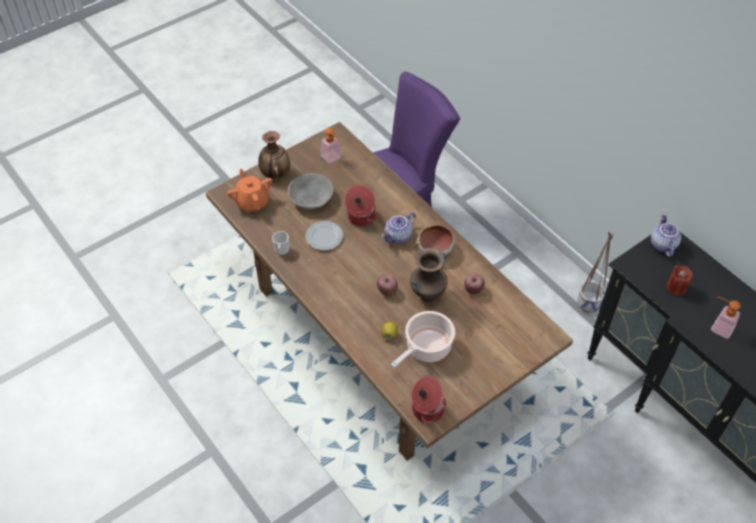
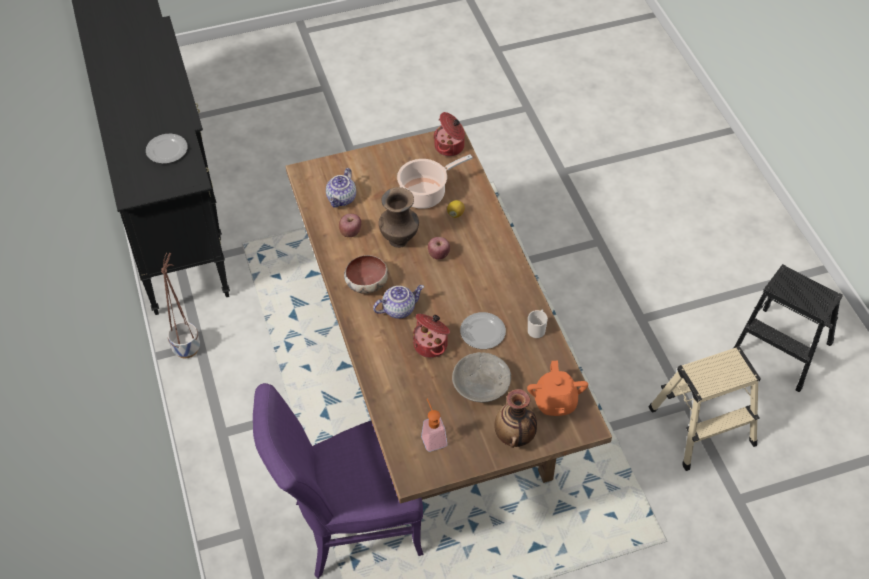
camera: 160 degrees left, 0 degrees up
teapot [651,213,681,257] -> teapot moved to [326,168,356,207]
red candle [667,265,693,296] -> plate [146,134,188,164]
soap dispenser [711,296,741,339] -> none
none -> beige step ladder [648,346,761,471]
none -> black step ladder [733,264,843,392]

